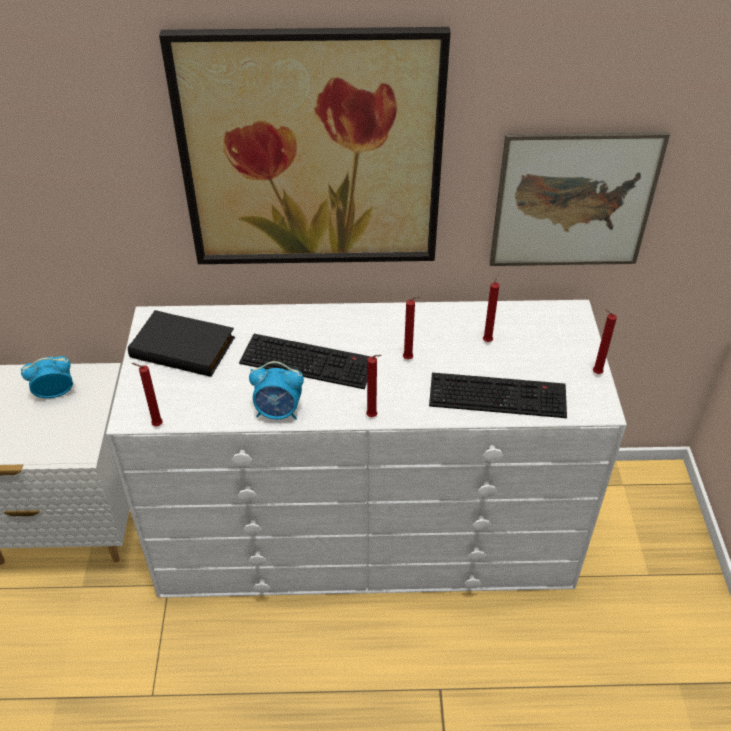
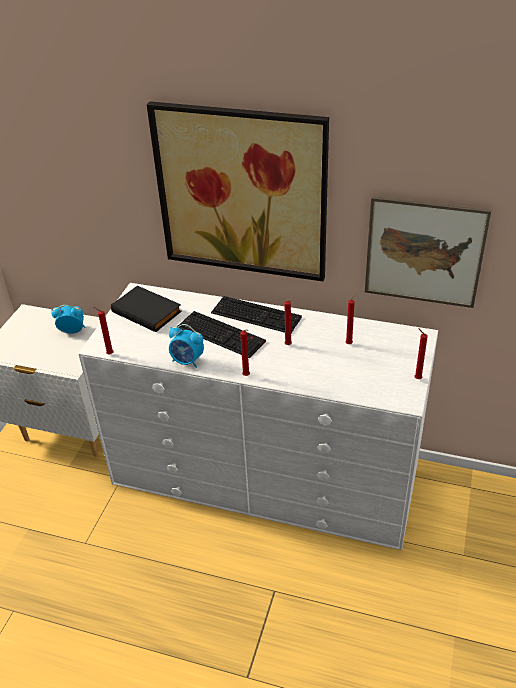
camera: 20 degrees right, 5 degrees down
keyboard [429,373,567,418] -> keyboard moved to [211,296,302,333]

